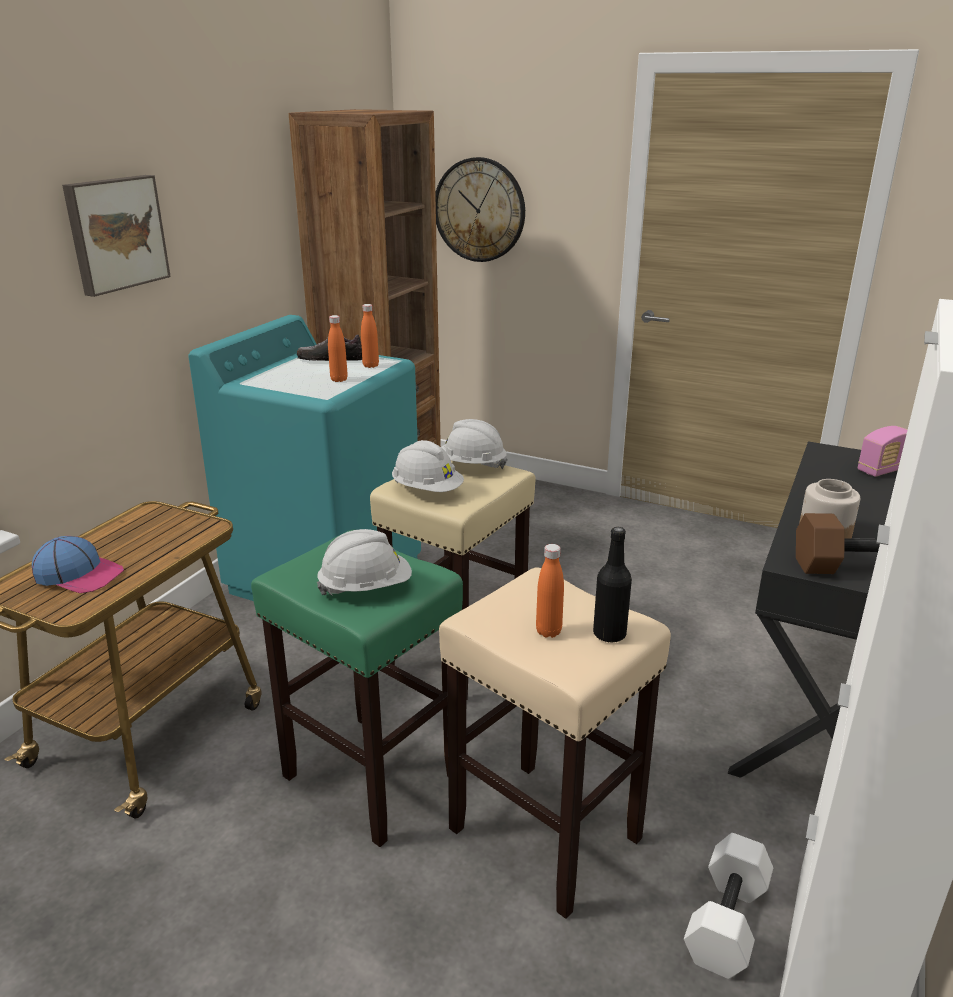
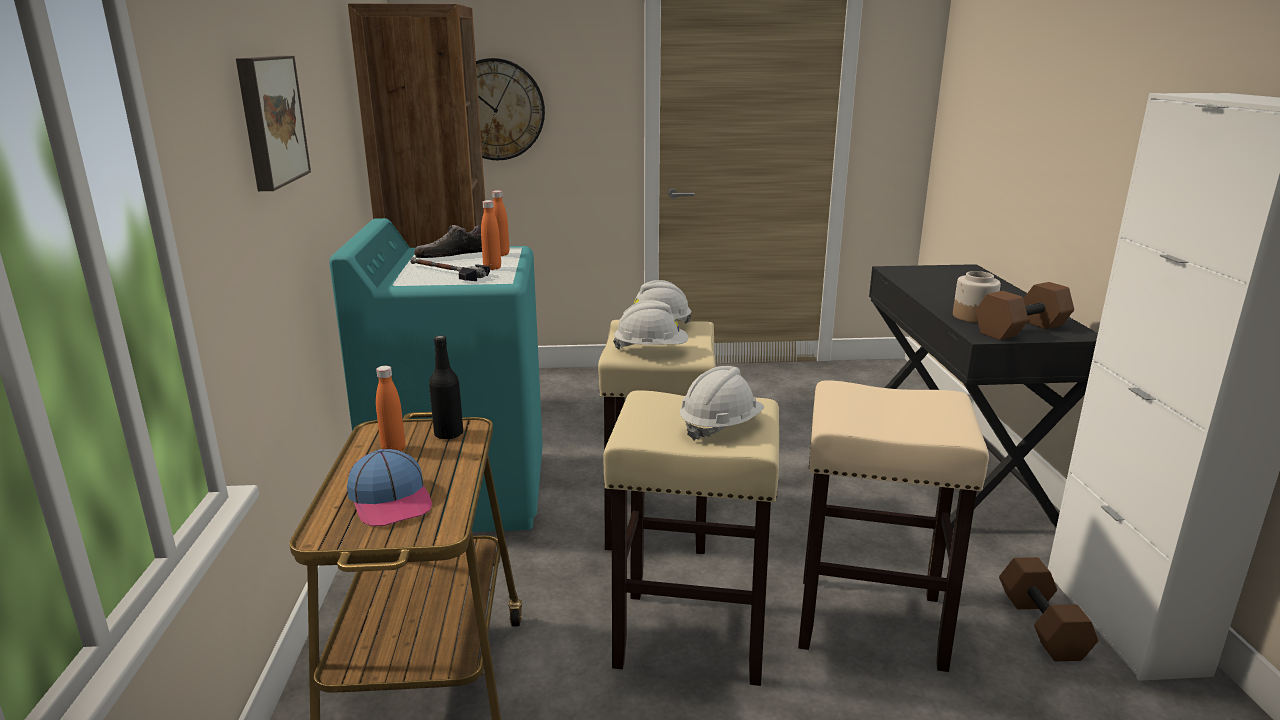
camera: 30 degrees left, 5 degrees down
cap [32,536,124,593] -> cap turned 75 degrees clockwise [347,449,432,526]
green stool [251,530,463,847] -> beige stool [603,390,779,686]
orange bottle [536,544,564,638] -> orange bottle moved to [376,366,405,451]
black bottle [593,527,632,642] -> black bottle moved to [429,335,463,440]
white dumbbell [684,833,773,979] -> brown dumbbell [999,557,1098,661]
radio [858,426,907,477] -> none
none -> hammer [410,257,490,281]

